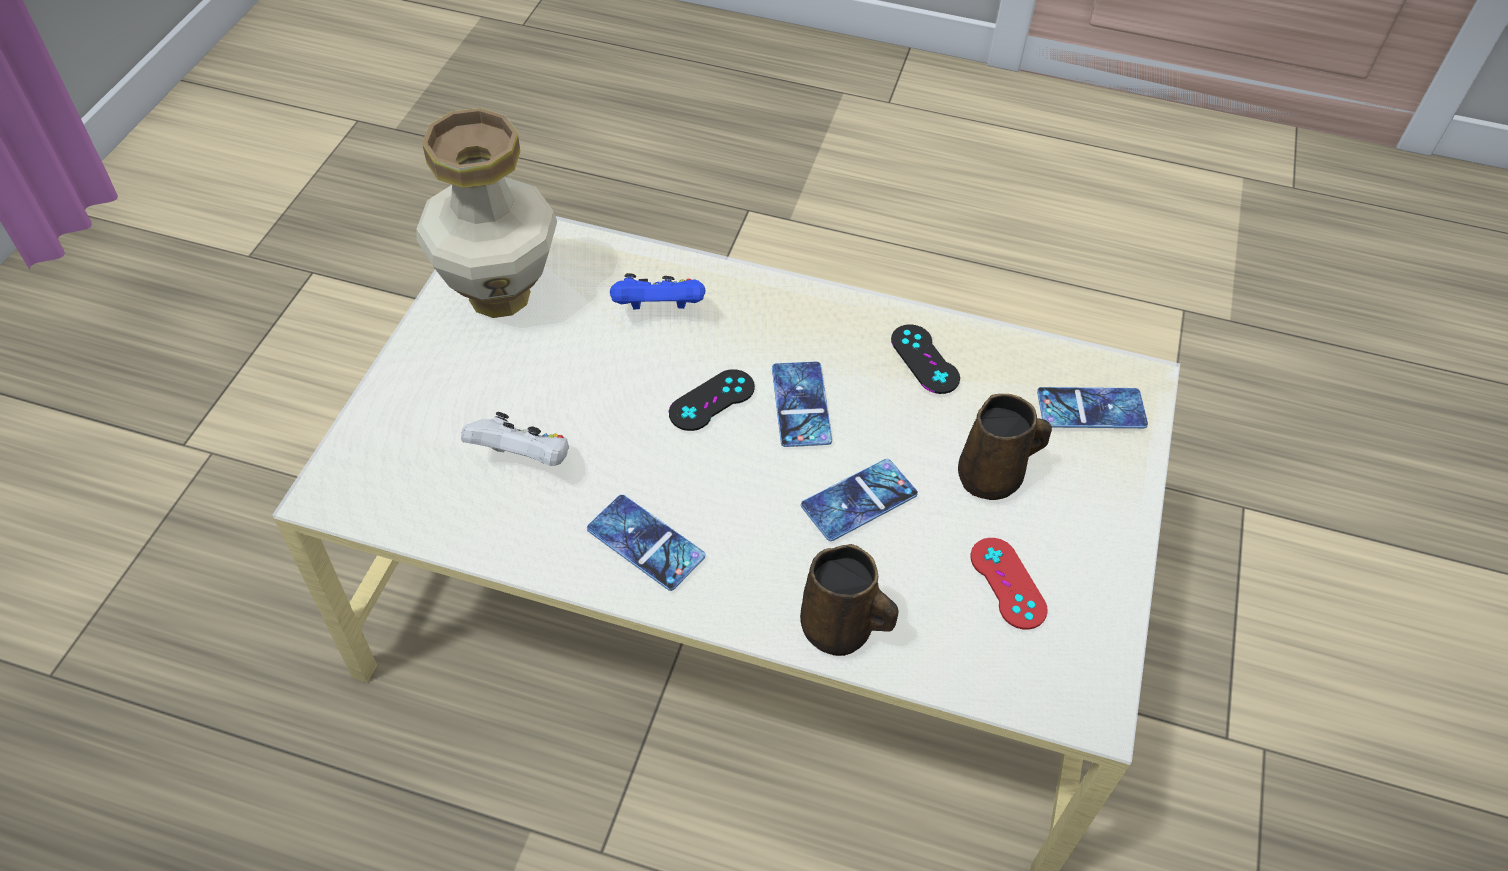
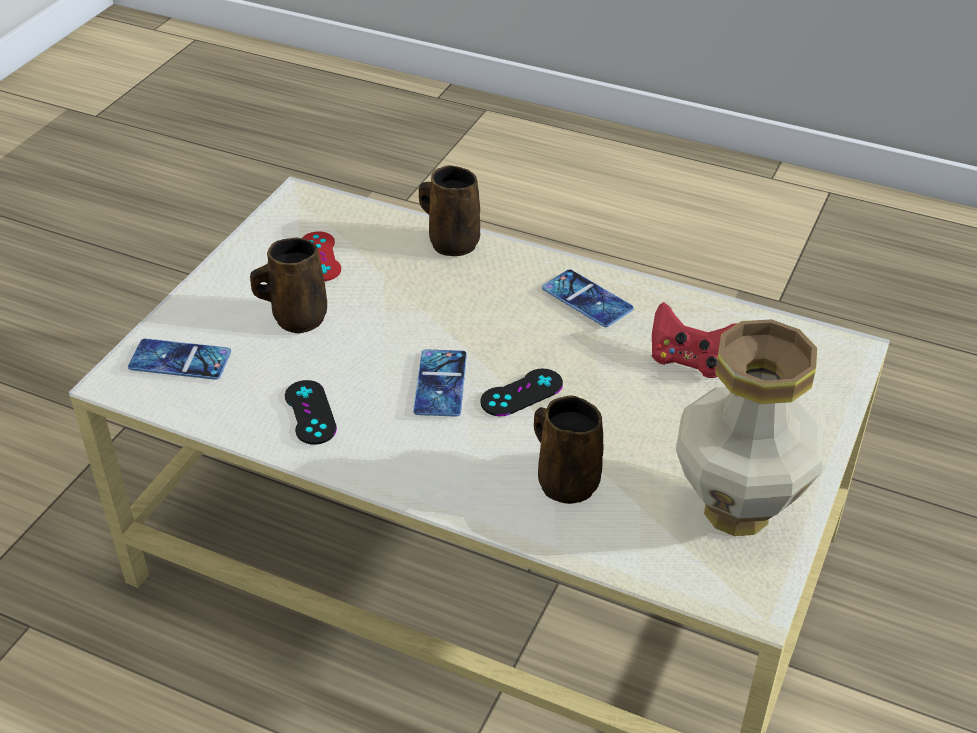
camera: 170 degrees left, 10 degrees down
white game controller [461,412,569,466] -> red game controller [651,302,738,378]
blue game controller [610,273,705,310] -> brown mug [534,395,604,504]
phone [801,459,918,541] -> none

